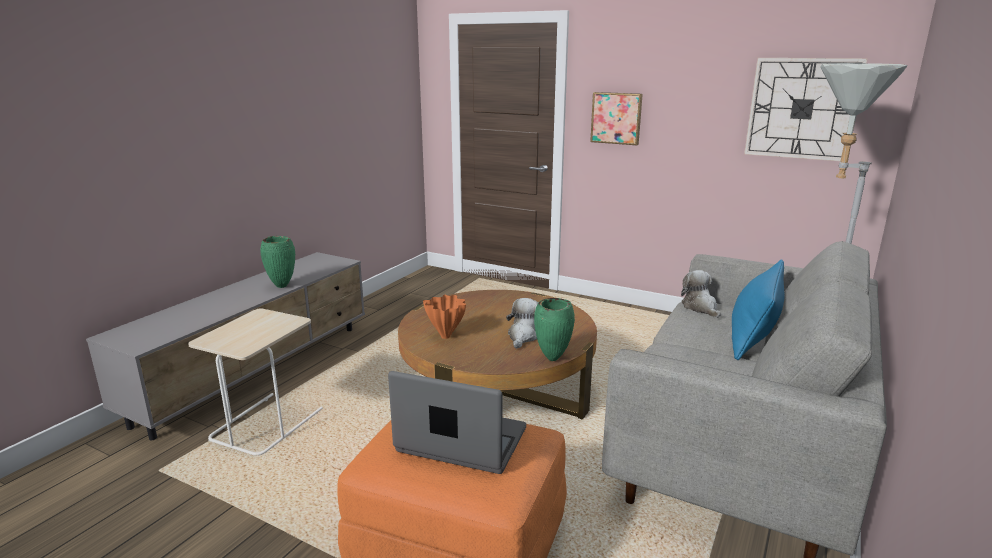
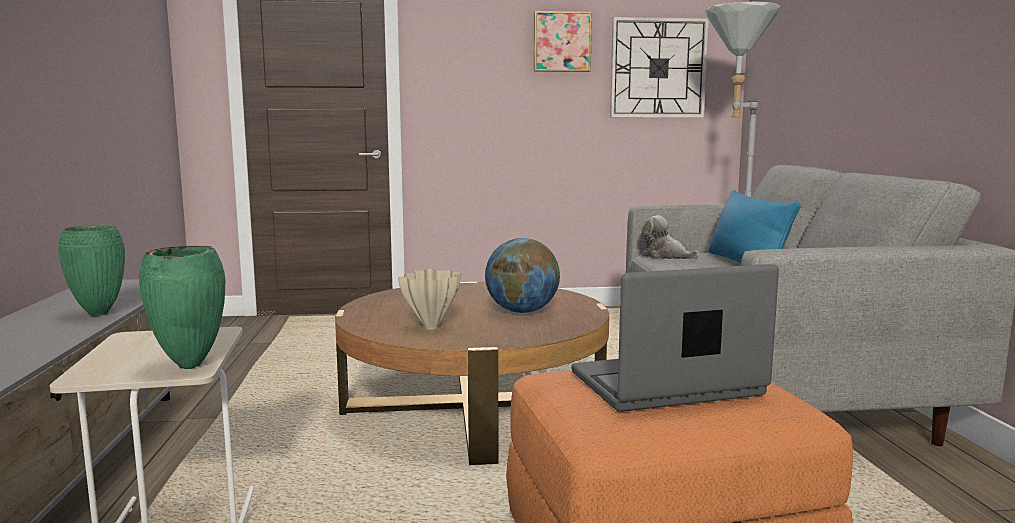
camera: 35 degrees left, 10 degrees down
orange vase [423,295,466,339] -> beige vase [398,269,461,330]
plush toy [506,298,538,349] -> globe [485,238,560,313]
green vase [534,298,575,361] -> green vase moved to [139,246,226,369]
picture [590,92,643,145] -> picture moved to [533,11,592,72]

